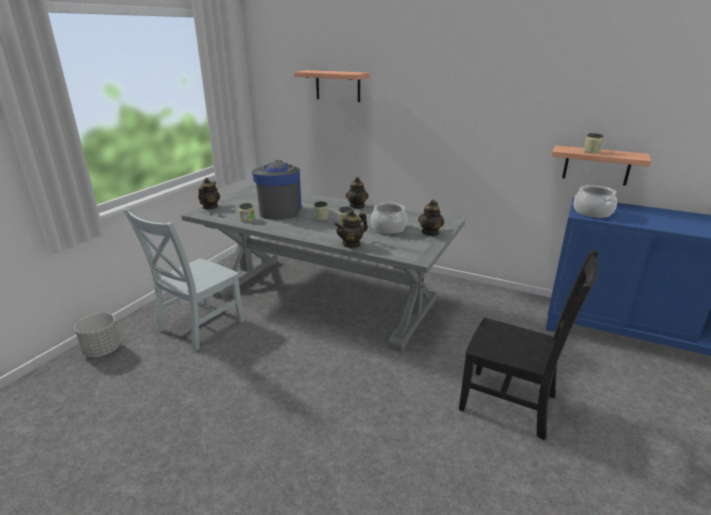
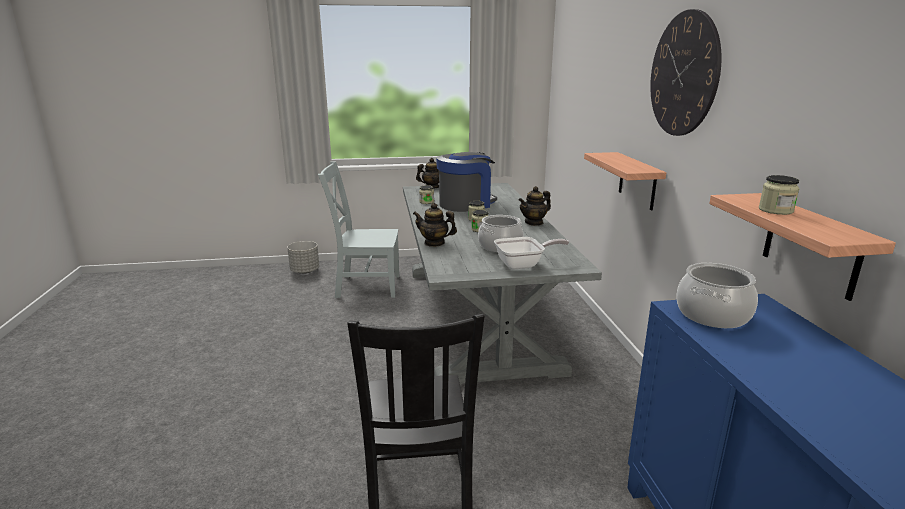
camera: 55 degrees right, 5 degrees down
shelf [294,70,370,102] -> shelf moved to [584,152,666,211]
teapot [418,200,444,236] -> frying pan [494,237,569,269]
none -> wall clock [650,9,721,136]

